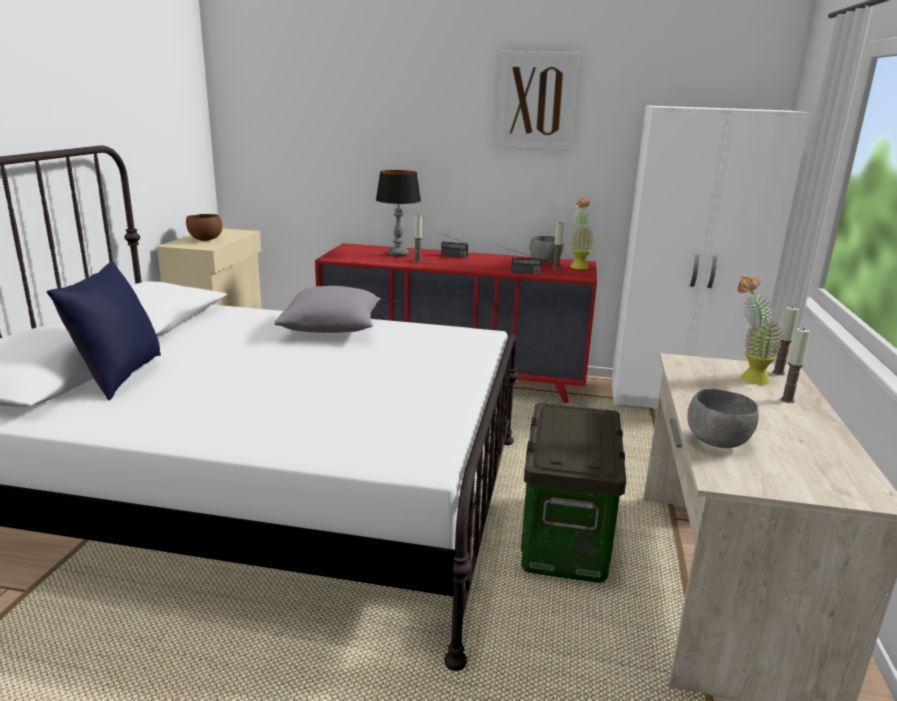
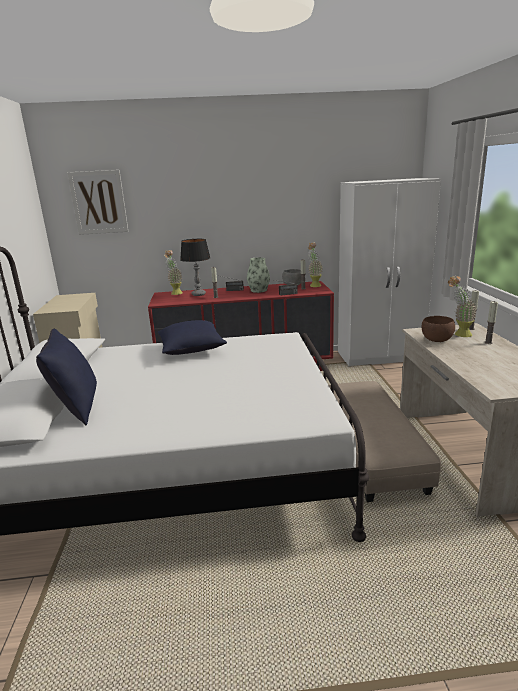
camera: 15 degrees left, 0 degrees up
brown bowl [186,214,222,241] -> brown bowl moved to [422,316,455,342]
grey pillow [274,286,381,333] -> blue pillow [158,320,227,355]
picture [496,51,579,151] -> picture moved to [68,170,128,235]
storage box [521,403,626,583] -> beige ottoman [329,381,441,502]
grey bowl [688,389,759,448] -> none
none -> potted plant [164,250,183,295]
none -> vase [247,257,270,293]

